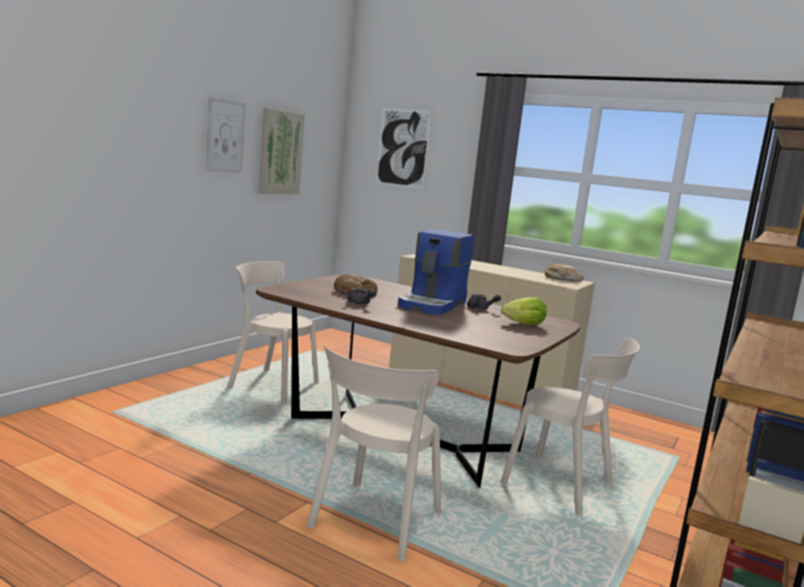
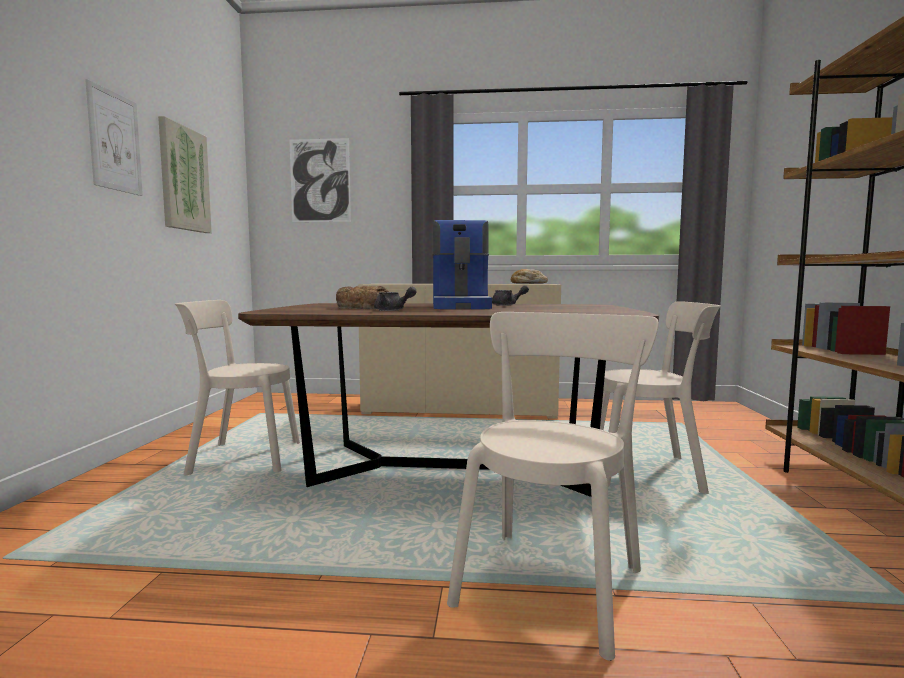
camera: 25 degrees left, 5 degrees down
beige chair [307,344,441,562] -> beige chair turned 150 degrees counterclockwise [447,312,659,661]
lettuce [501,297,547,325] -> none

